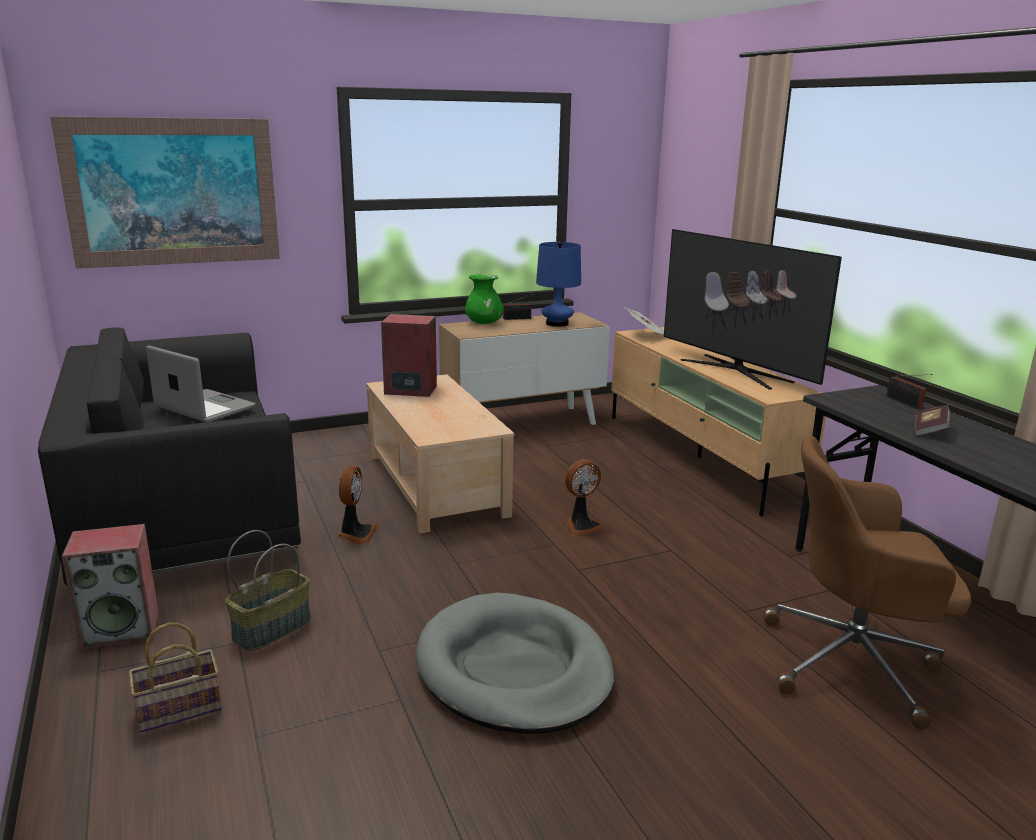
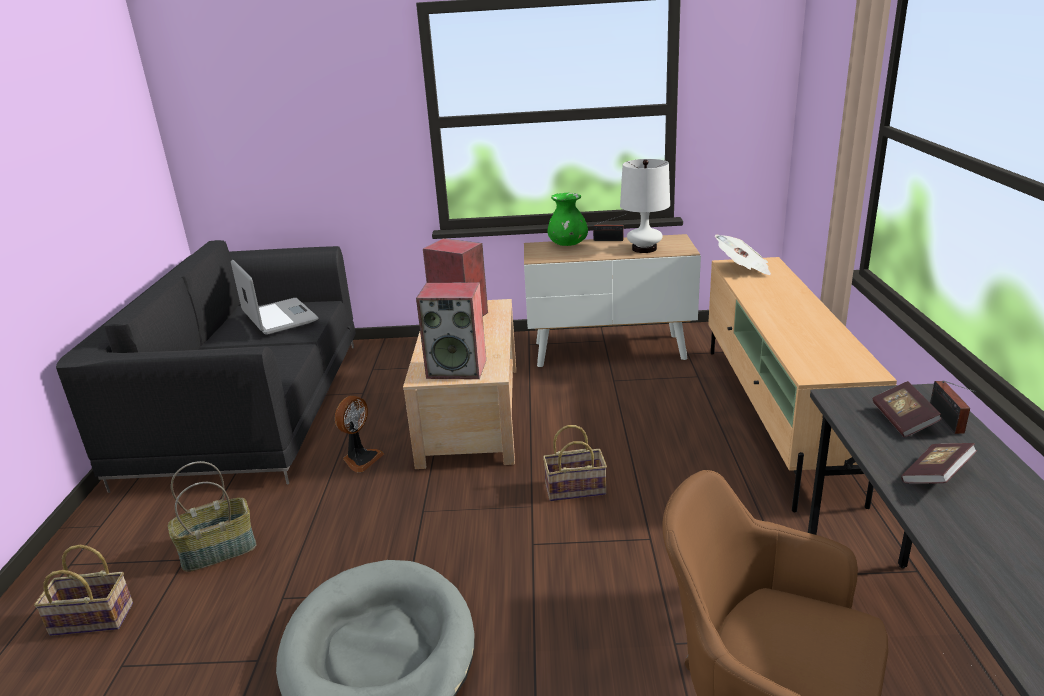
camera: 25 degrees right, 5 degrees up
picture [50,116,280,269] -> none
speaker [62,524,159,651] -> speaker moved to [416,282,486,379]
blue table lamp [536,241,581,327] -> white table lamp [620,159,670,253]
fan [565,459,605,537] -> basket [543,425,607,501]
television [664,229,842,390] -> none
none -> book [873,381,942,437]

